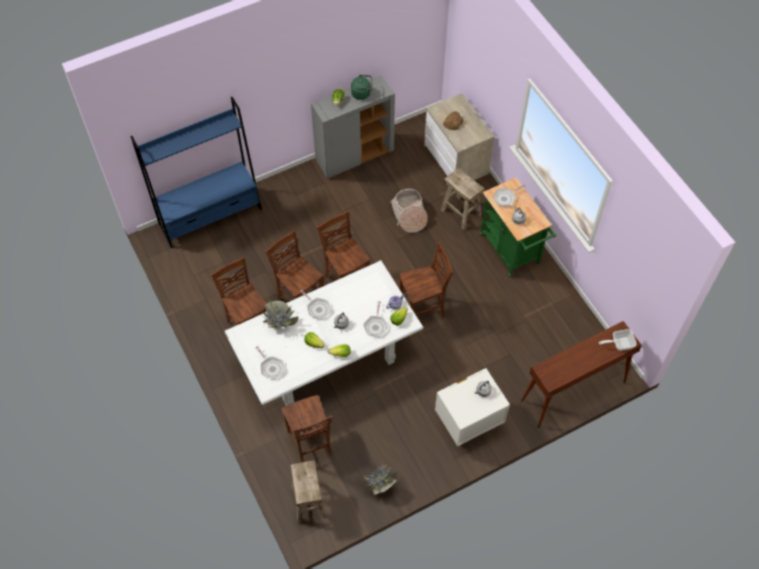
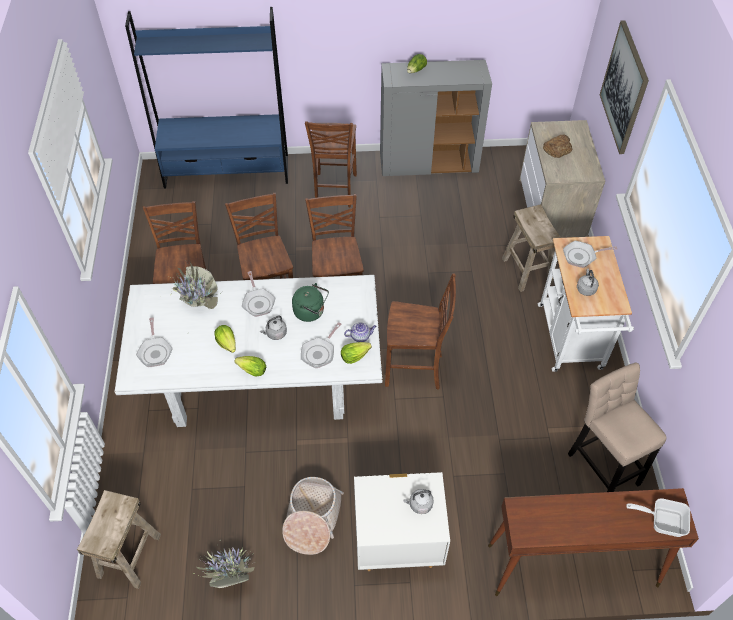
camera: 25 degrees right, 5 degrees down
brown chair [281,395,332,462] -> brown chair moved to [305,121,357,208]
green kettle [351,75,373,100] -> green kettle moved to [292,283,329,322]
basket [390,189,427,233] -> basket moved to [282,477,344,555]
green cart [479,178,556,277] -> white cart [538,236,634,372]
none -> beige stool [568,362,666,492]
none -> picture [600,20,649,154]

